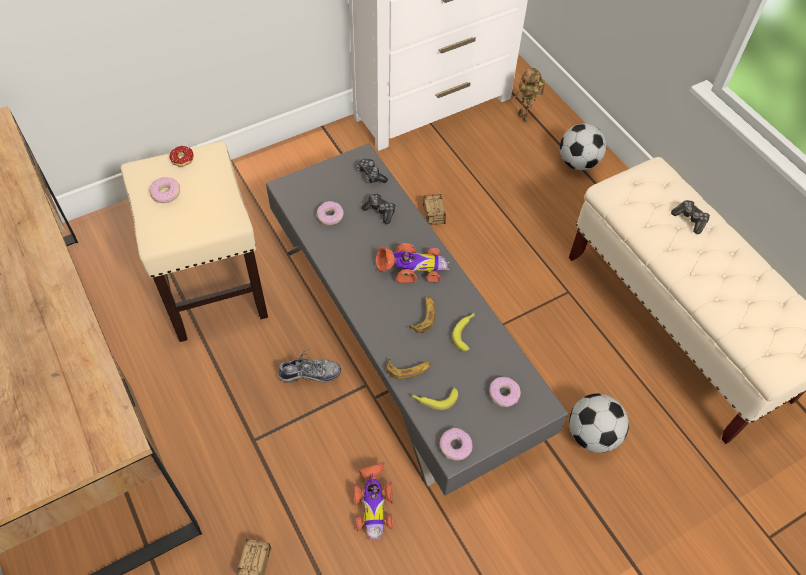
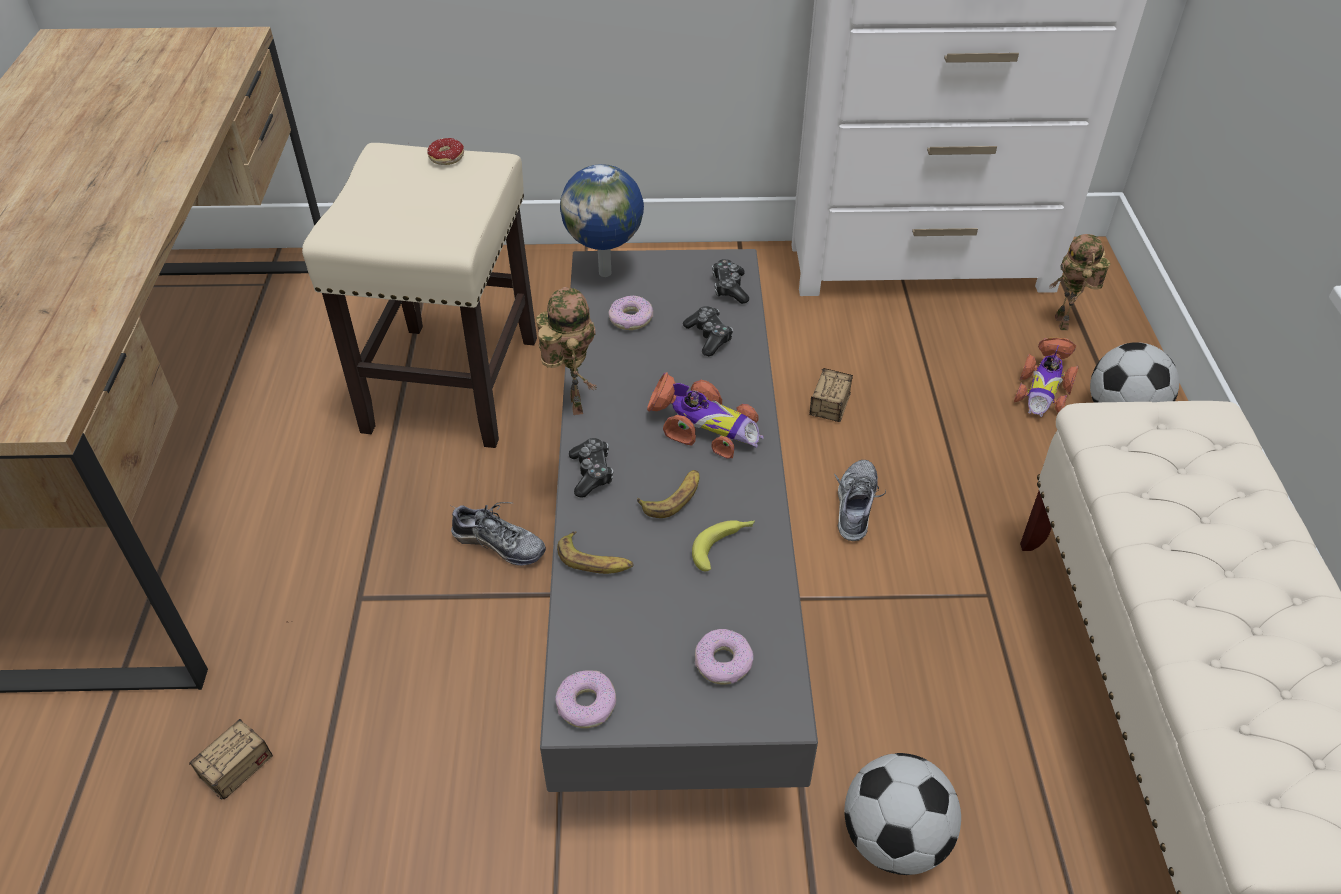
camera: 30 degrees right, 10 degrees down
donut [150,177,180,203] -> none
toy car [354,462,393,541] -> toy car moved to [1014,338,1078,417]
banana [412,388,458,410] -> none
game controller [671,200,710,234] -> game controller moved to [569,438,613,497]
none -> toy robot [536,287,597,415]
none -> globe [560,164,644,277]
none -> shoe [834,460,886,541]

